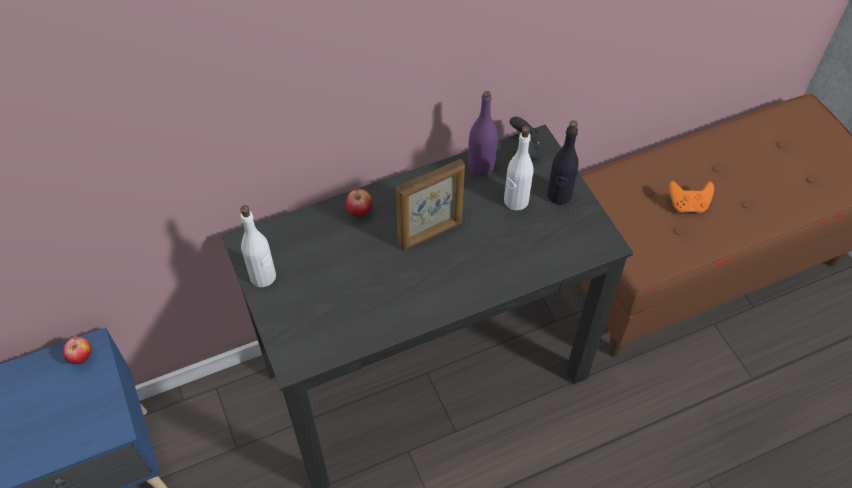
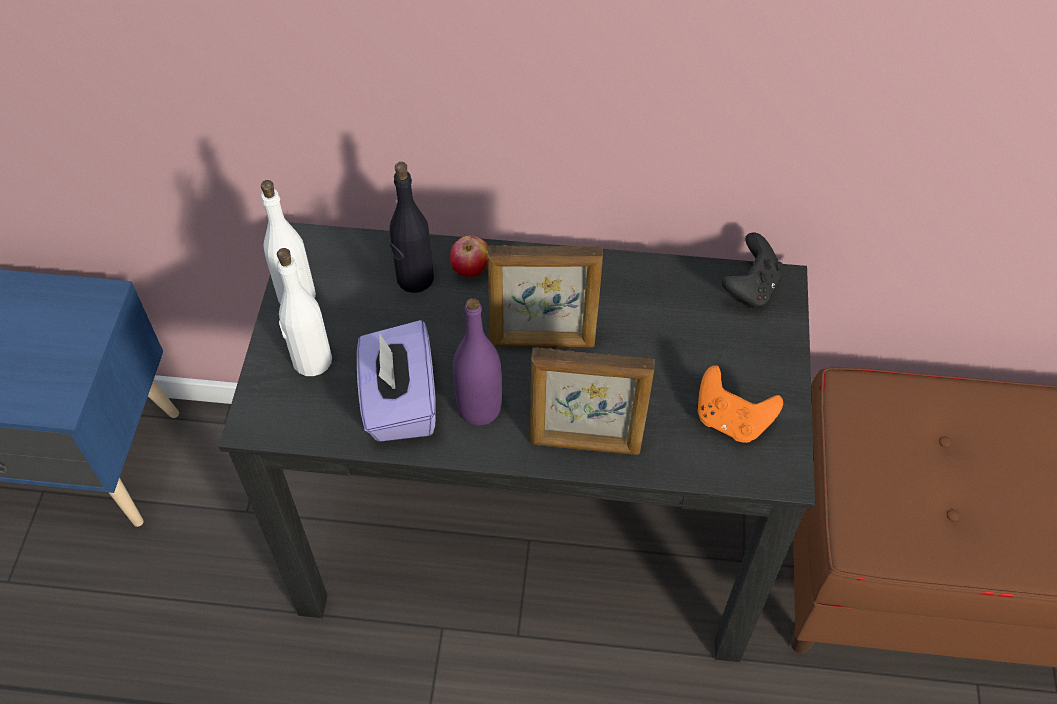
camera: 30 degrees right, 0 degrees up
apple [63,337,92,364] -> none
purple bottle [468,91,498,177] -> purple bottle moved to [453,298,502,425]
white bottle [504,126,534,210] -> white bottle moved to [277,248,332,376]
black bottle [547,120,579,205] -> black bottle moved to [390,162,434,293]
orange game controller [669,181,714,213] -> orange game controller moved to [698,365,783,443]
none -> purple tissue box [357,320,436,442]
none -> picture frame [530,347,655,455]

